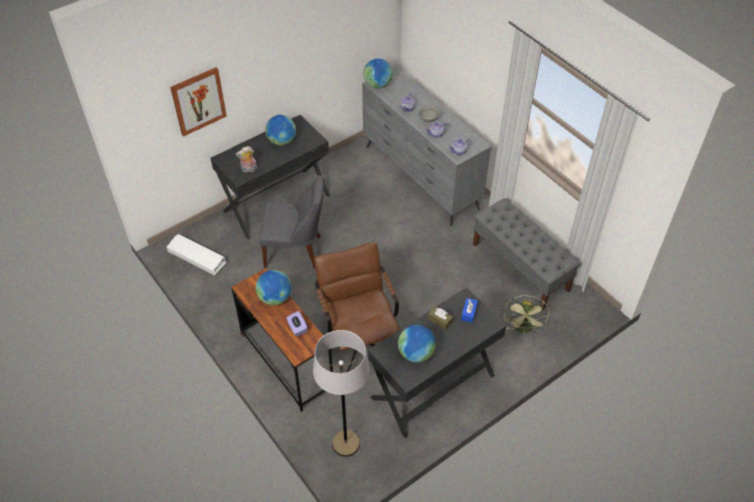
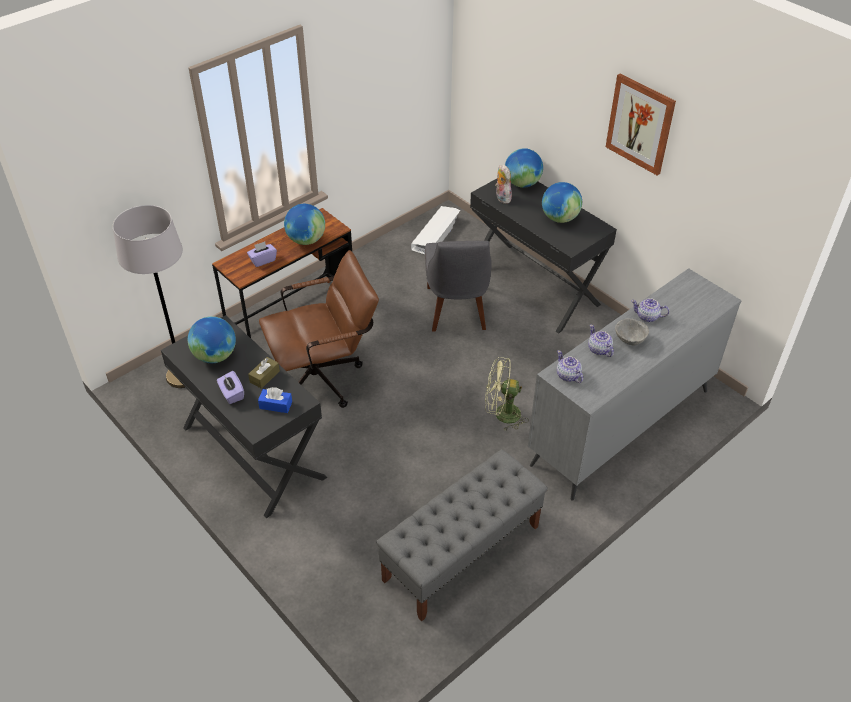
camera: 85 degrees right, 5 degrees down
picture [170,67,227,137] -> picture moved to [606,73,676,176]
globe [363,59,393,89] -> globe moved to [505,148,543,188]
green fan [504,296,550,333] -> green fan moved to [485,357,529,430]
none -> purple tissue box [217,371,244,404]

